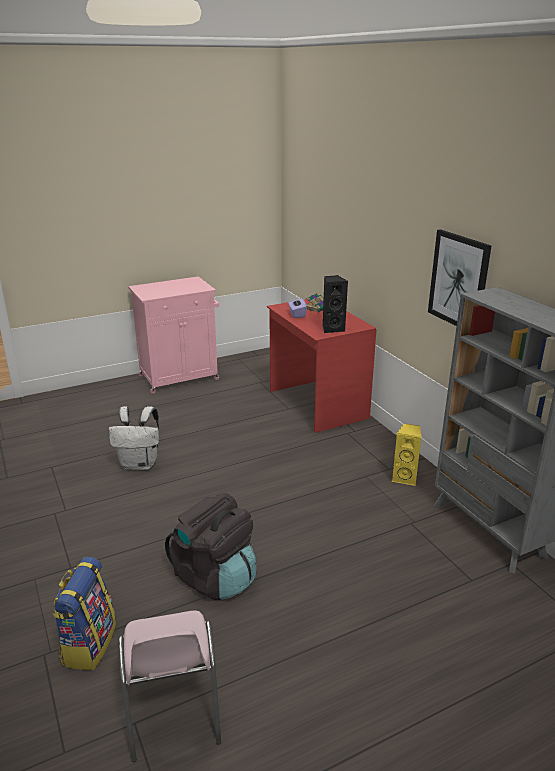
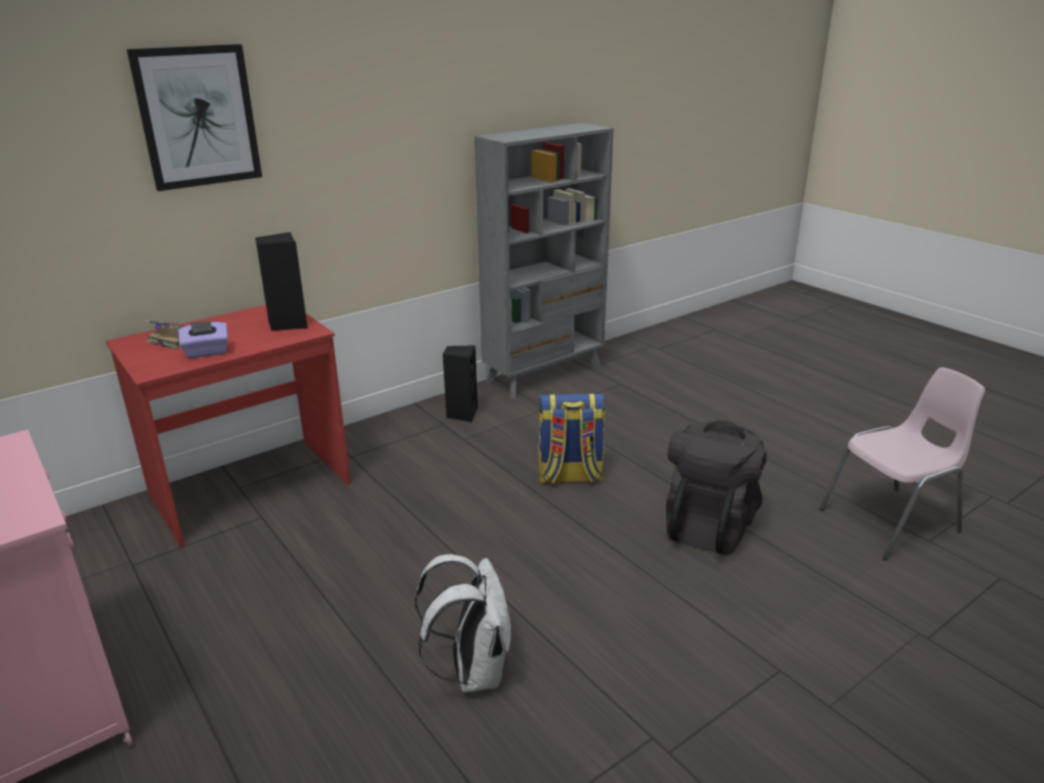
camera: 100 degrees left, 0 degrees up
backpack [52,557,116,670] -> backpack moved to [538,393,606,483]
yellow speaker [392,423,422,486] -> black speaker [443,345,478,422]
picture [428,229,491,326] -> picture moved to [127,44,262,191]

